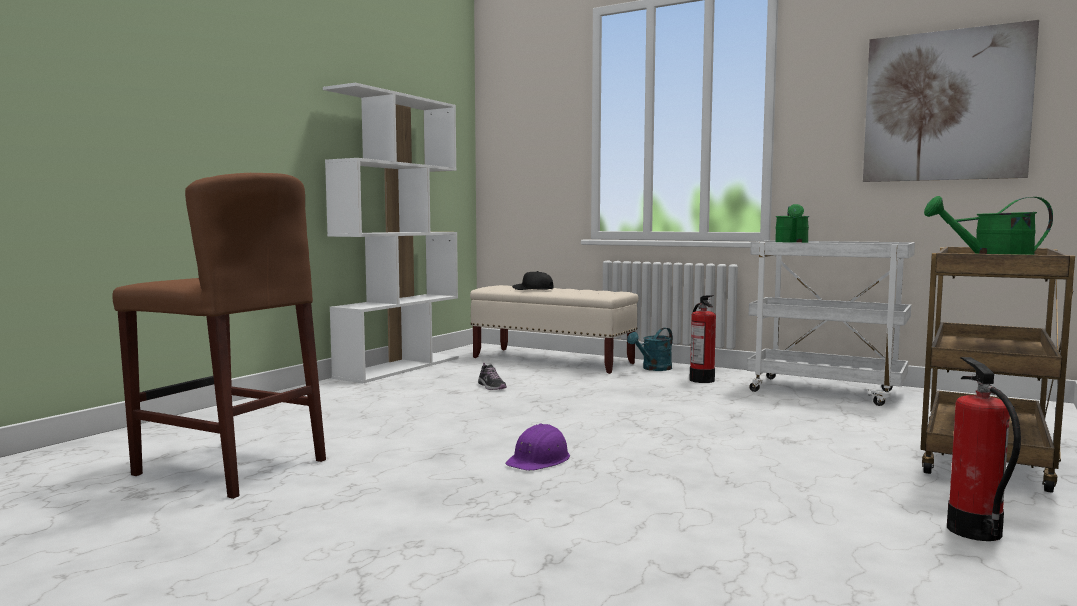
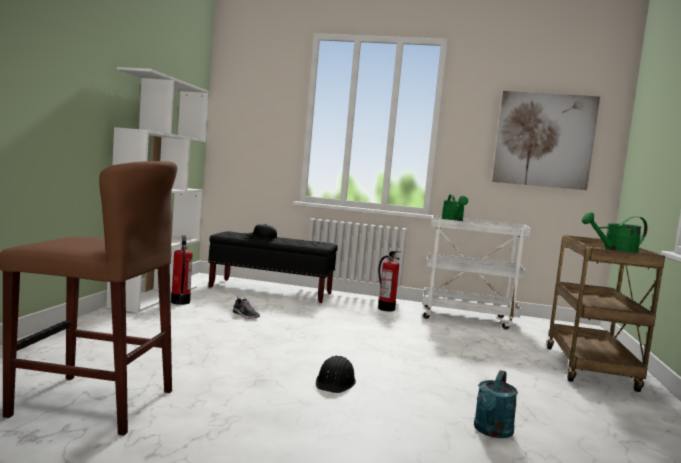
camera: 20 degrees left, 0 degrees up
beige bench [470,285,638,374] -> black bench [208,231,338,303]
purple hard hat [505,423,570,471] -> black hard hat [316,355,356,393]
turquoise watering can [627,328,673,371] -> turquoise watering can moved to [474,370,518,438]
fire extinguisher [947,357,1021,541] -> fire extinguisher moved to [171,235,193,305]

